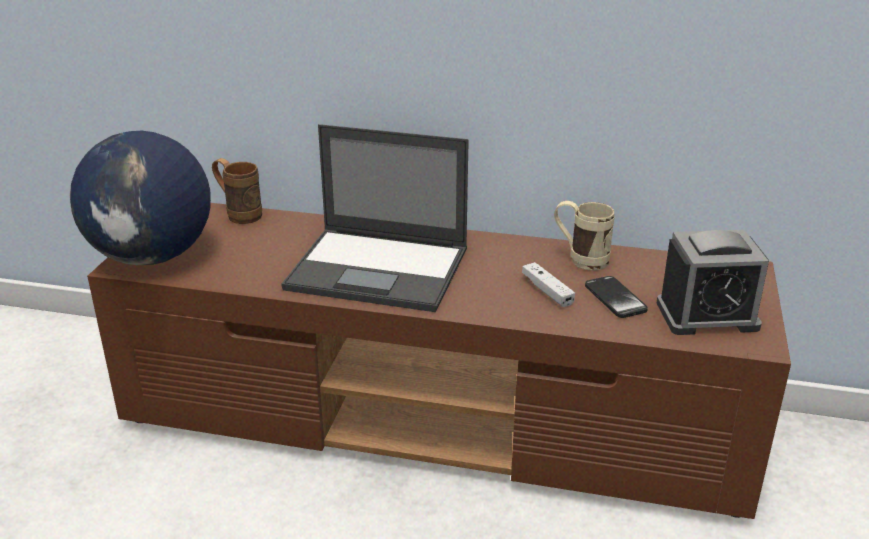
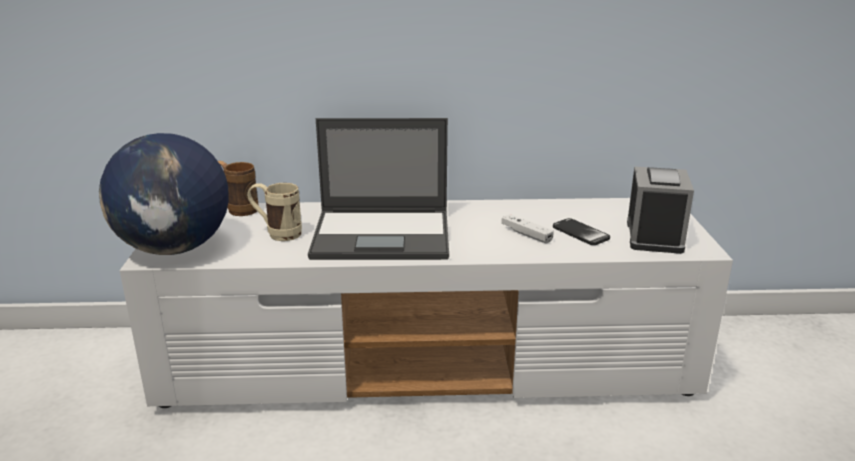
camera: 15 degrees left, 5 degrees down
brown tv stand [87,203,791,519] -> white tv stand [120,198,733,408]
beige mug [554,201,615,271] -> beige mug moved to [247,183,302,241]
alarm clock [657,230,769,335] -> alarm clock turned 60 degrees counterclockwise [627,166,694,254]

